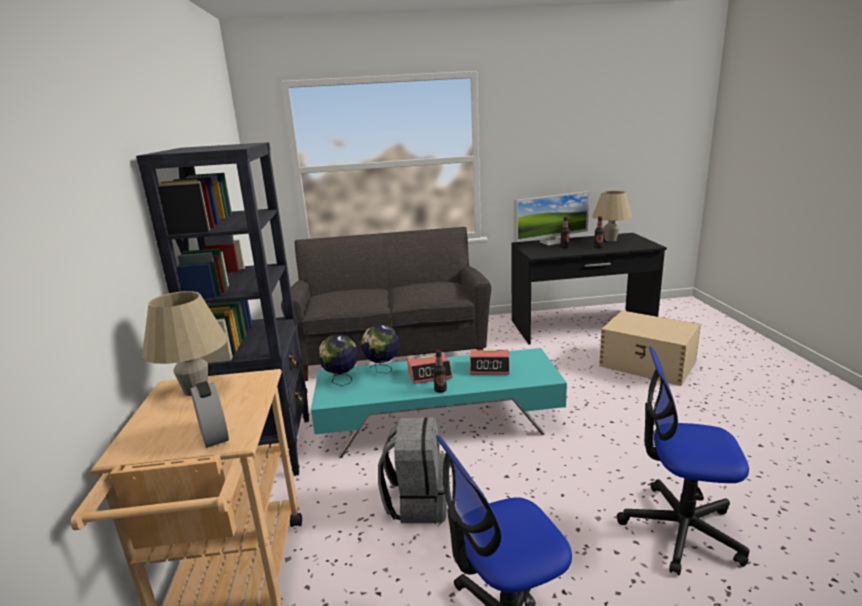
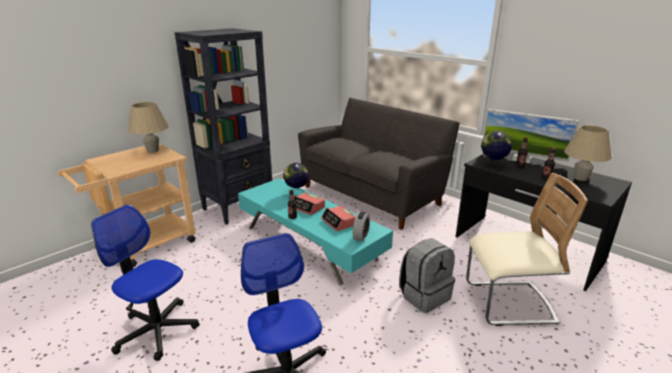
camera: 50 degrees right, 5 degrees up
alarm clock [191,381,229,448] -> alarm clock moved to [353,212,370,241]
globe [318,334,358,386] -> globe moved to [481,131,512,169]
grey backpack [378,417,447,523] -> grey backpack moved to [399,238,455,313]
beige storage box [599,311,701,386] -> beige chair [466,173,588,326]

